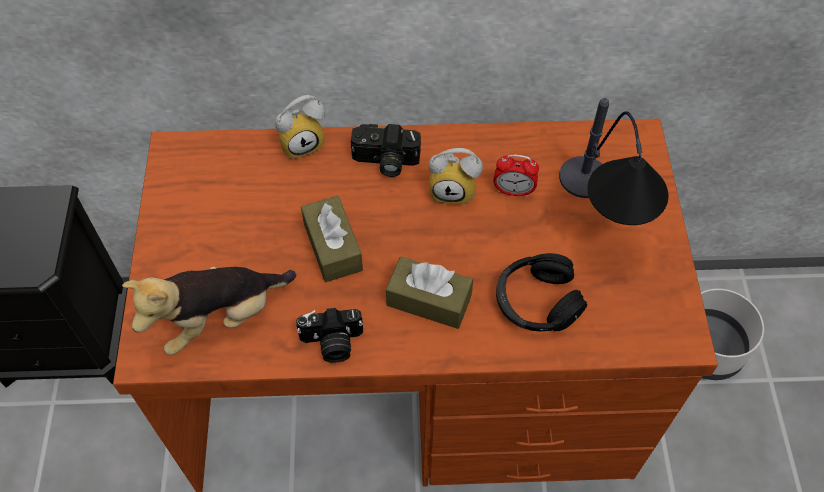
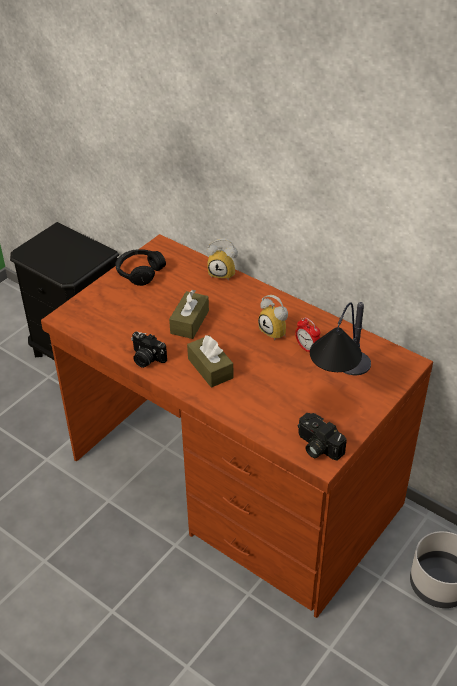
camera: 40 degrees right, 15 degrees down
plush toy [122,267,296,355] -> none
camera [351,124,421,177] -> camera moved to [297,413,347,460]
black headphones [496,253,587,332] -> black headphones moved to [115,249,166,286]

